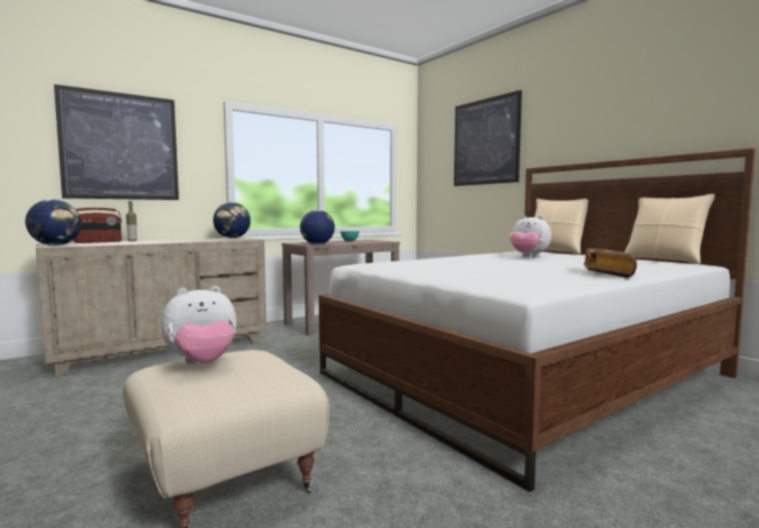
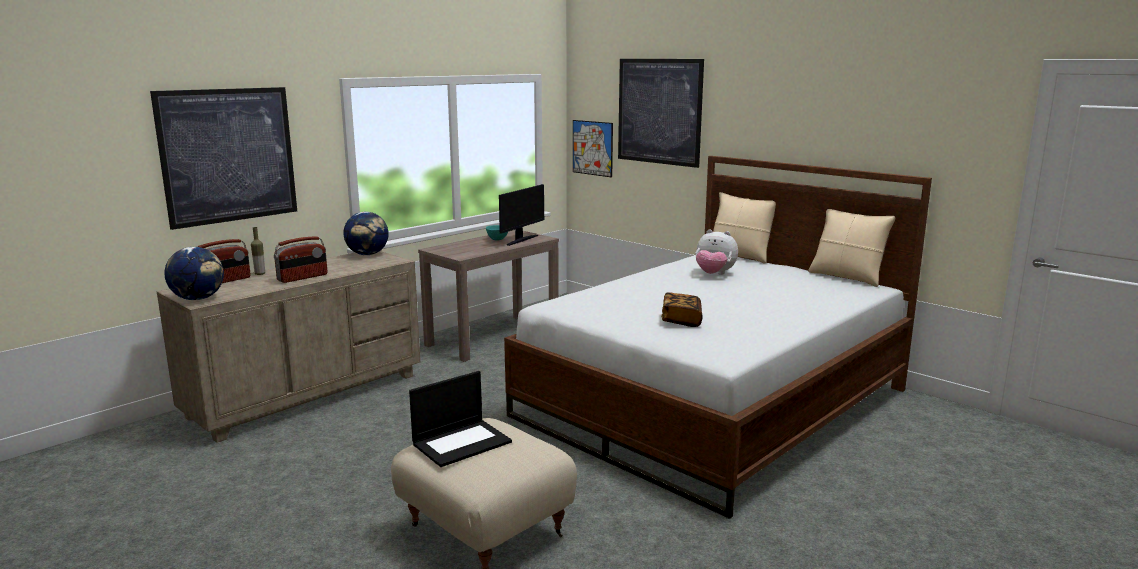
camera: 10 degrees left, 10 degrees up
plush toy [161,286,237,364] -> laptop [409,371,512,467]
globe [300,210,335,245] -> none
book [584,248,637,277] -> book moved to [661,293,703,327]
none -> radio [274,236,327,283]
none -> monitor [499,184,544,246]
none -> picture [573,120,613,177]

